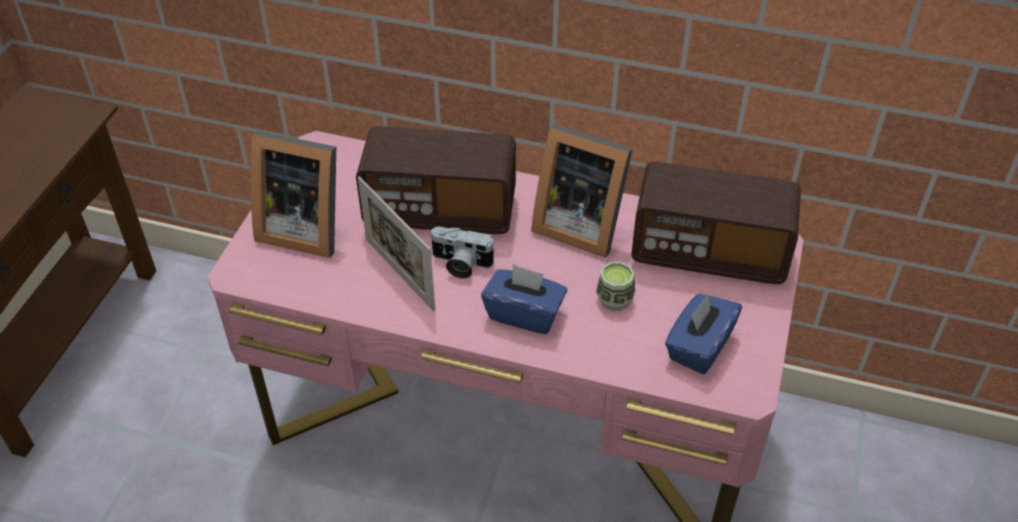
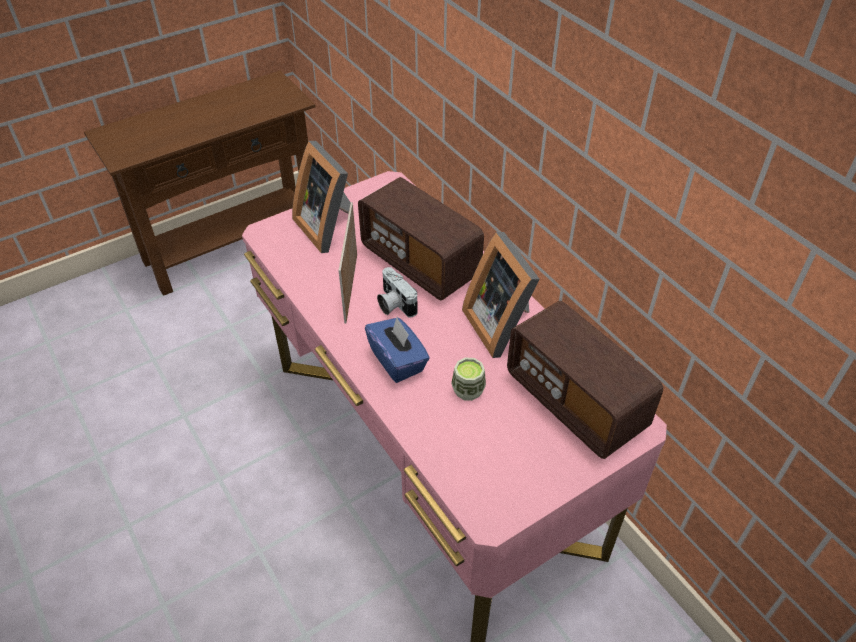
camera: 40 degrees right, 0 degrees up
blue tissue box [665,294,742,374] -> none

